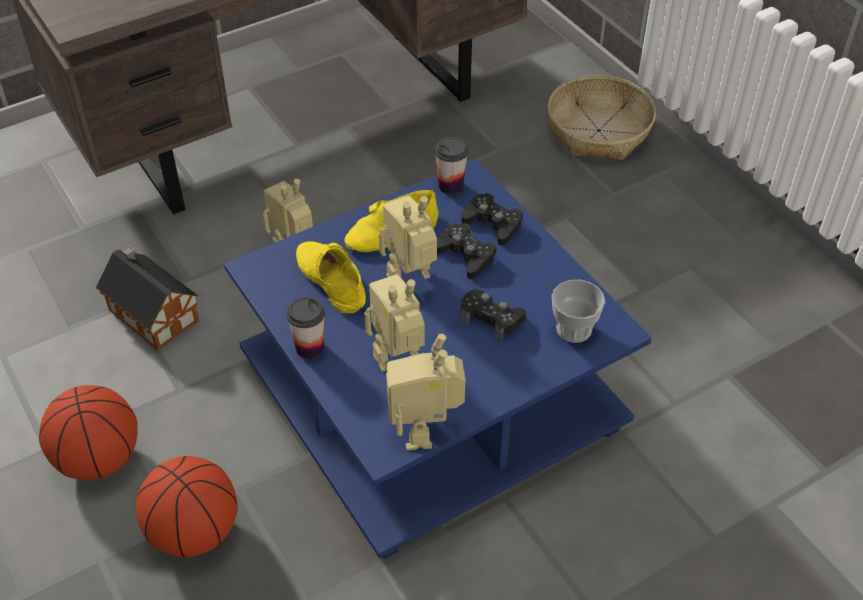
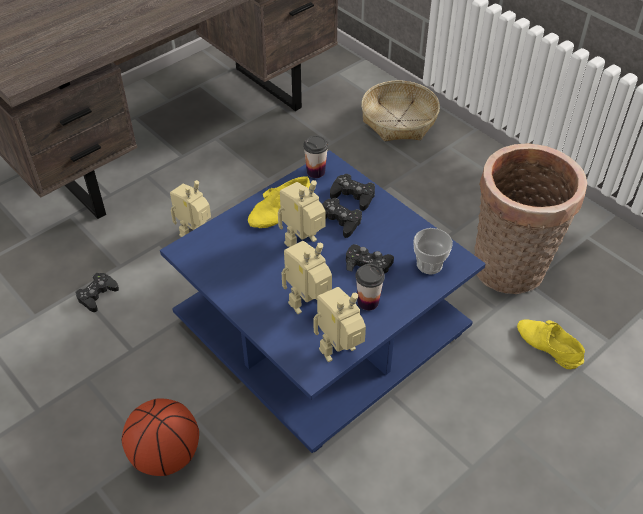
camera: 10 degrees left, 0 degrees up
basketball [39,385,138,480] -> none
toy house [96,245,199,351] -> black game controller [75,273,119,312]
cup [286,297,325,359] -> cup moved to [355,264,385,310]
yellow shoe [296,241,366,313] -> yellow shoe moved to [517,319,585,369]
toy robot [386,334,465,450] -> toy robot turned 75 degrees clockwise [314,287,366,362]
none -> basket [474,143,587,294]

